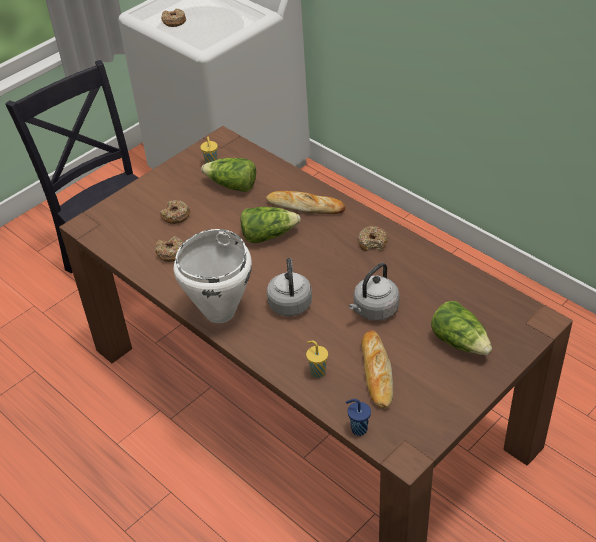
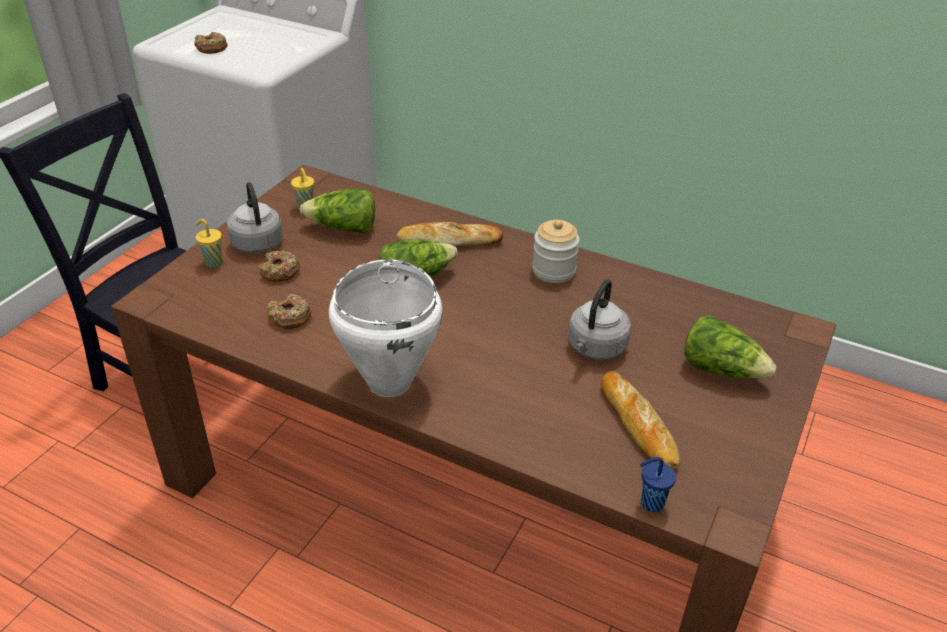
camera: 20 degrees left, 5 degrees down
grey kettle [267,258,312,316] -> grey kettle moved to [227,182,283,254]
yellow cup [306,340,328,378] -> yellow cup moved to [195,219,223,268]
donut [358,226,388,251] -> jar [532,220,580,283]

